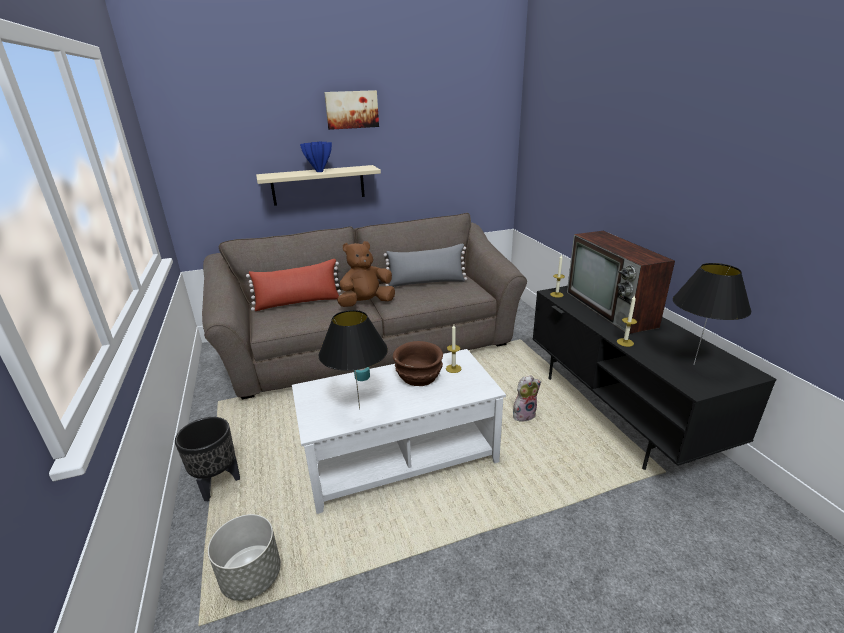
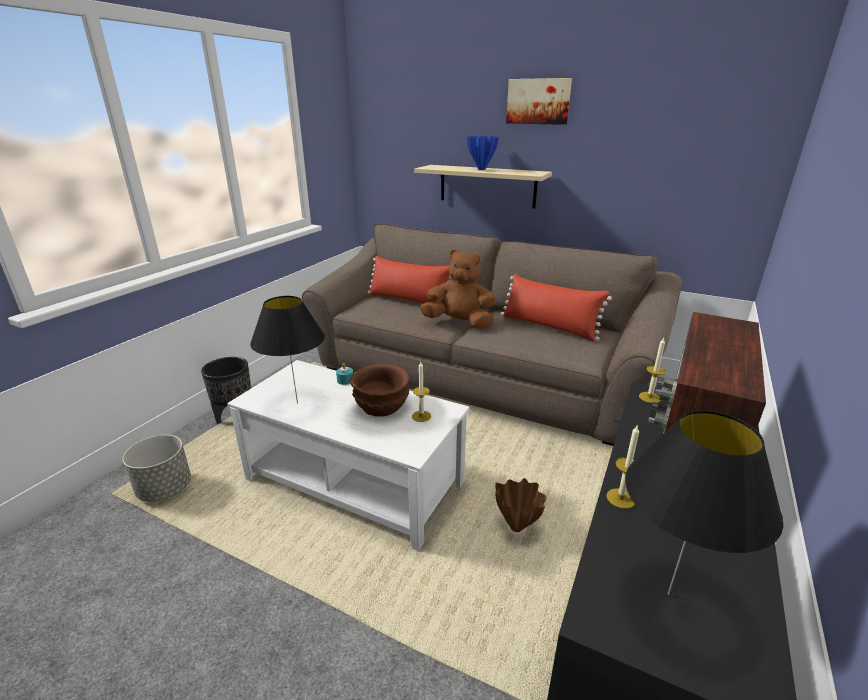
camera: 45 degrees right, 0 degrees up
grey pillow [384,243,467,287] -> red pillow [501,274,612,342]
plush toy [513,375,541,422] -> brown vase [495,478,546,532]

